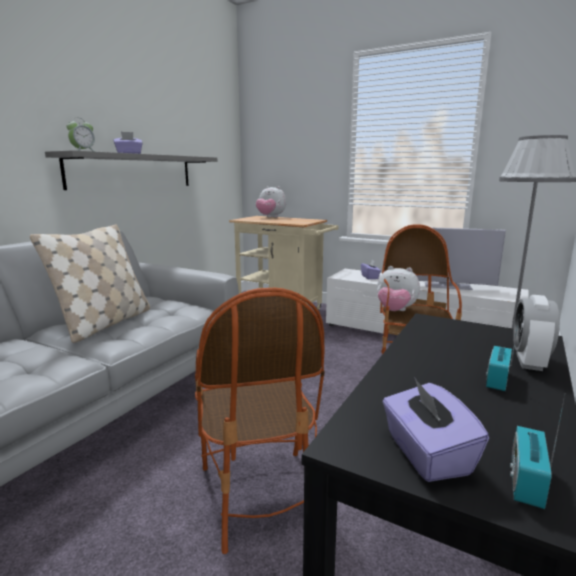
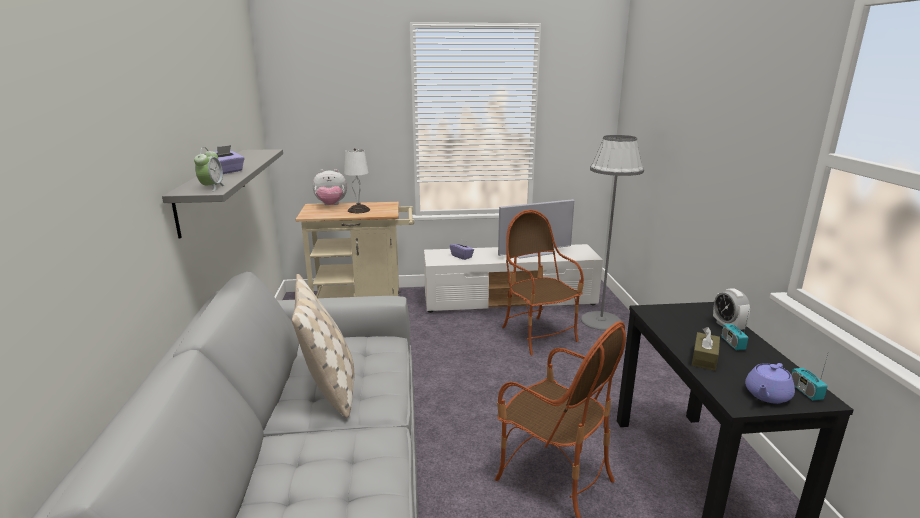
camera: 35 degrees left, 5 degrees up
plush toy [377,266,420,311] -> none
purple tissue box [383,377,489,482] -> purple teapot [745,363,795,404]
none -> white table lamp [344,148,370,213]
none -> brown tissue box [692,327,720,371]

